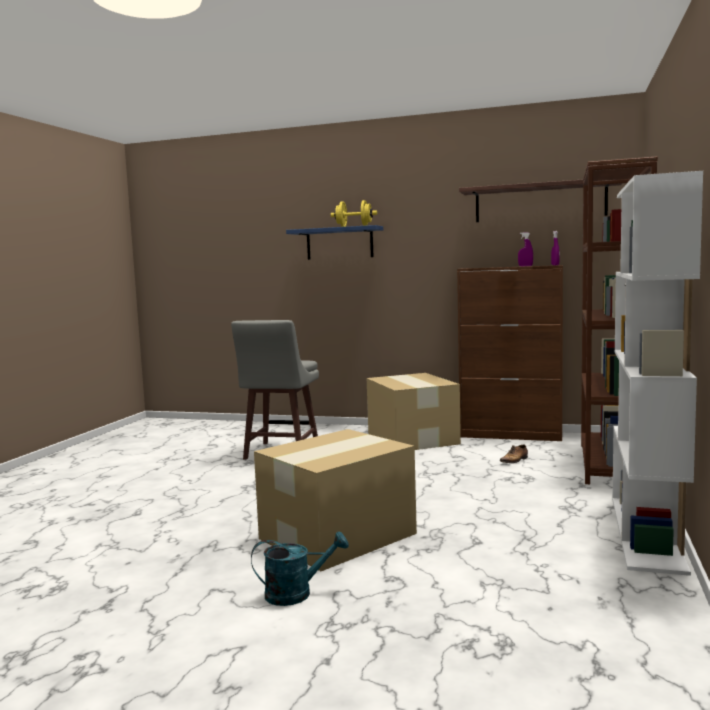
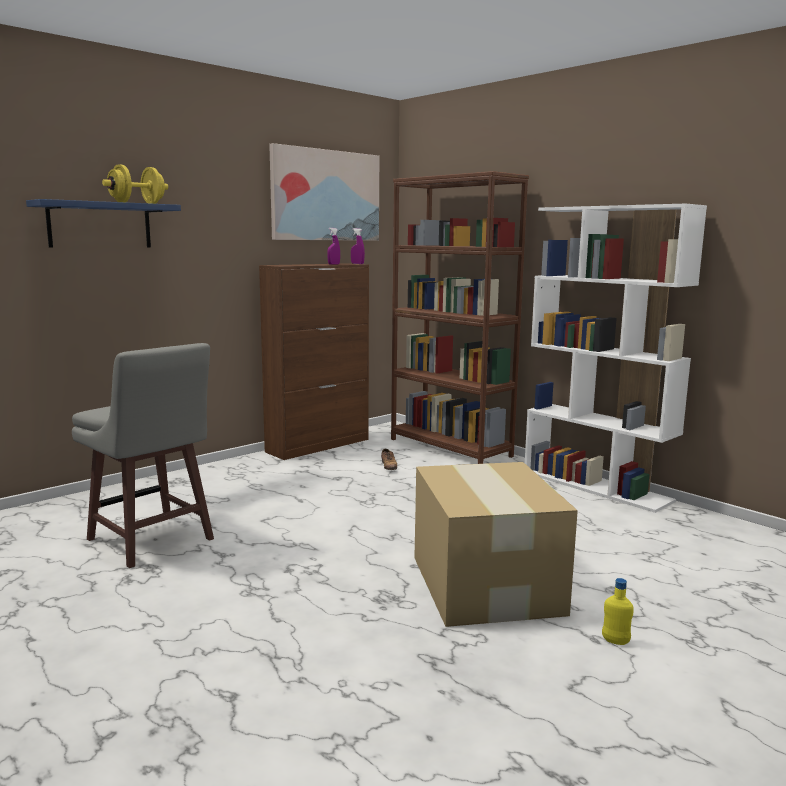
camera: 60 degrees left, 5 degrees up
turquoise watering can [251,531,349,606] -> yellow bottle [602,578,634,645]
cardboard box [367,373,461,450] -> none
shelf [459,179,622,222] -> picture [269,143,379,241]

